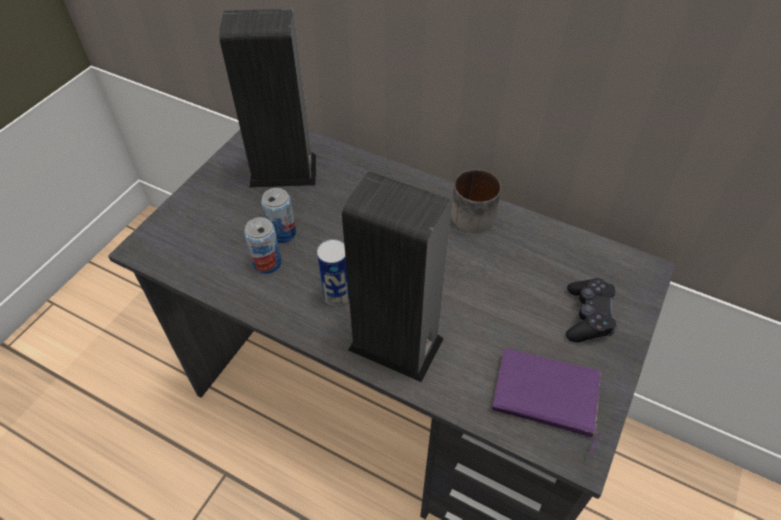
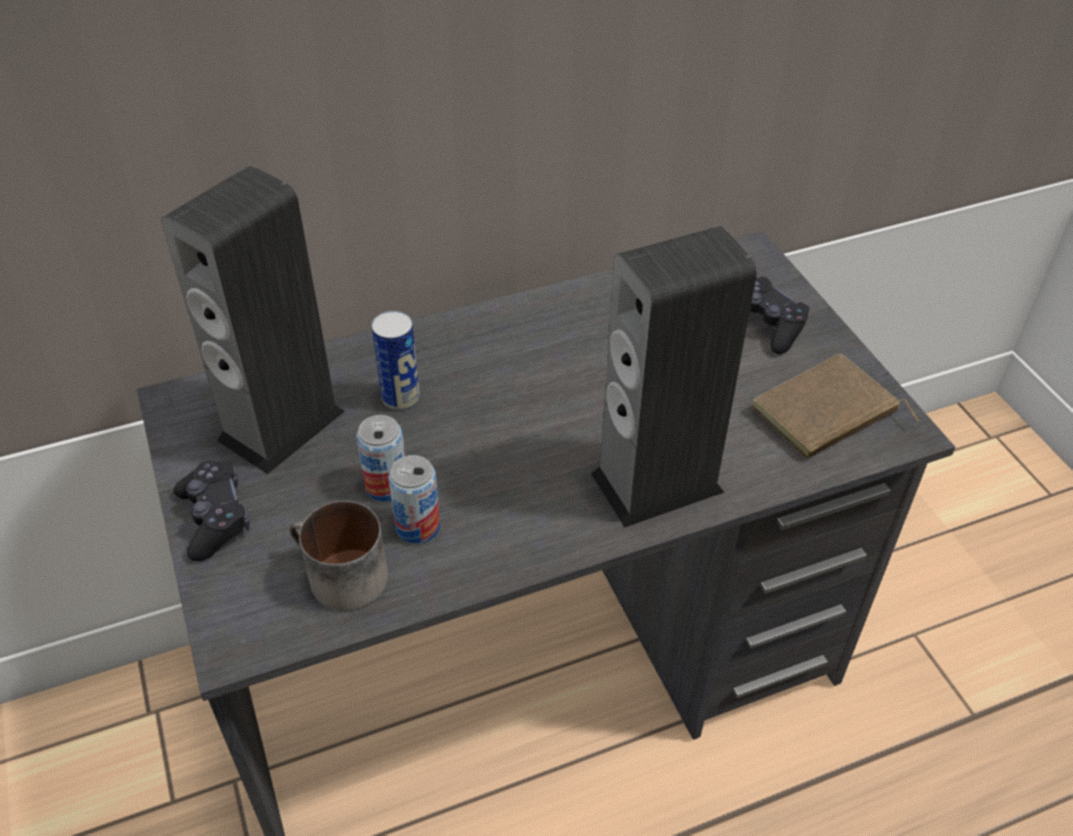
camera: 50 degrees left, 5 degrees down
can [317,239,349,307] -> can moved to [372,311,420,411]
mug [451,169,501,233] -> mug moved to [289,501,388,611]
purple book [492,349,601,456] -> brown book [751,354,919,459]
none -> black game controller [173,460,250,561]

